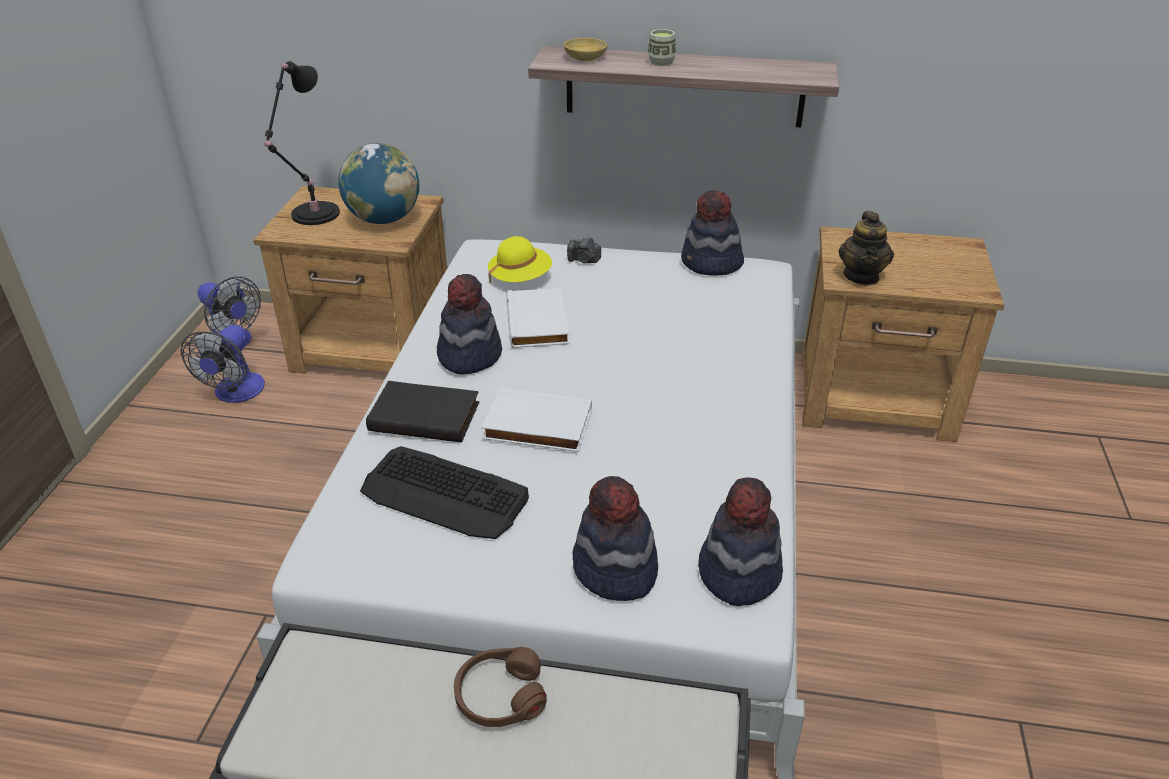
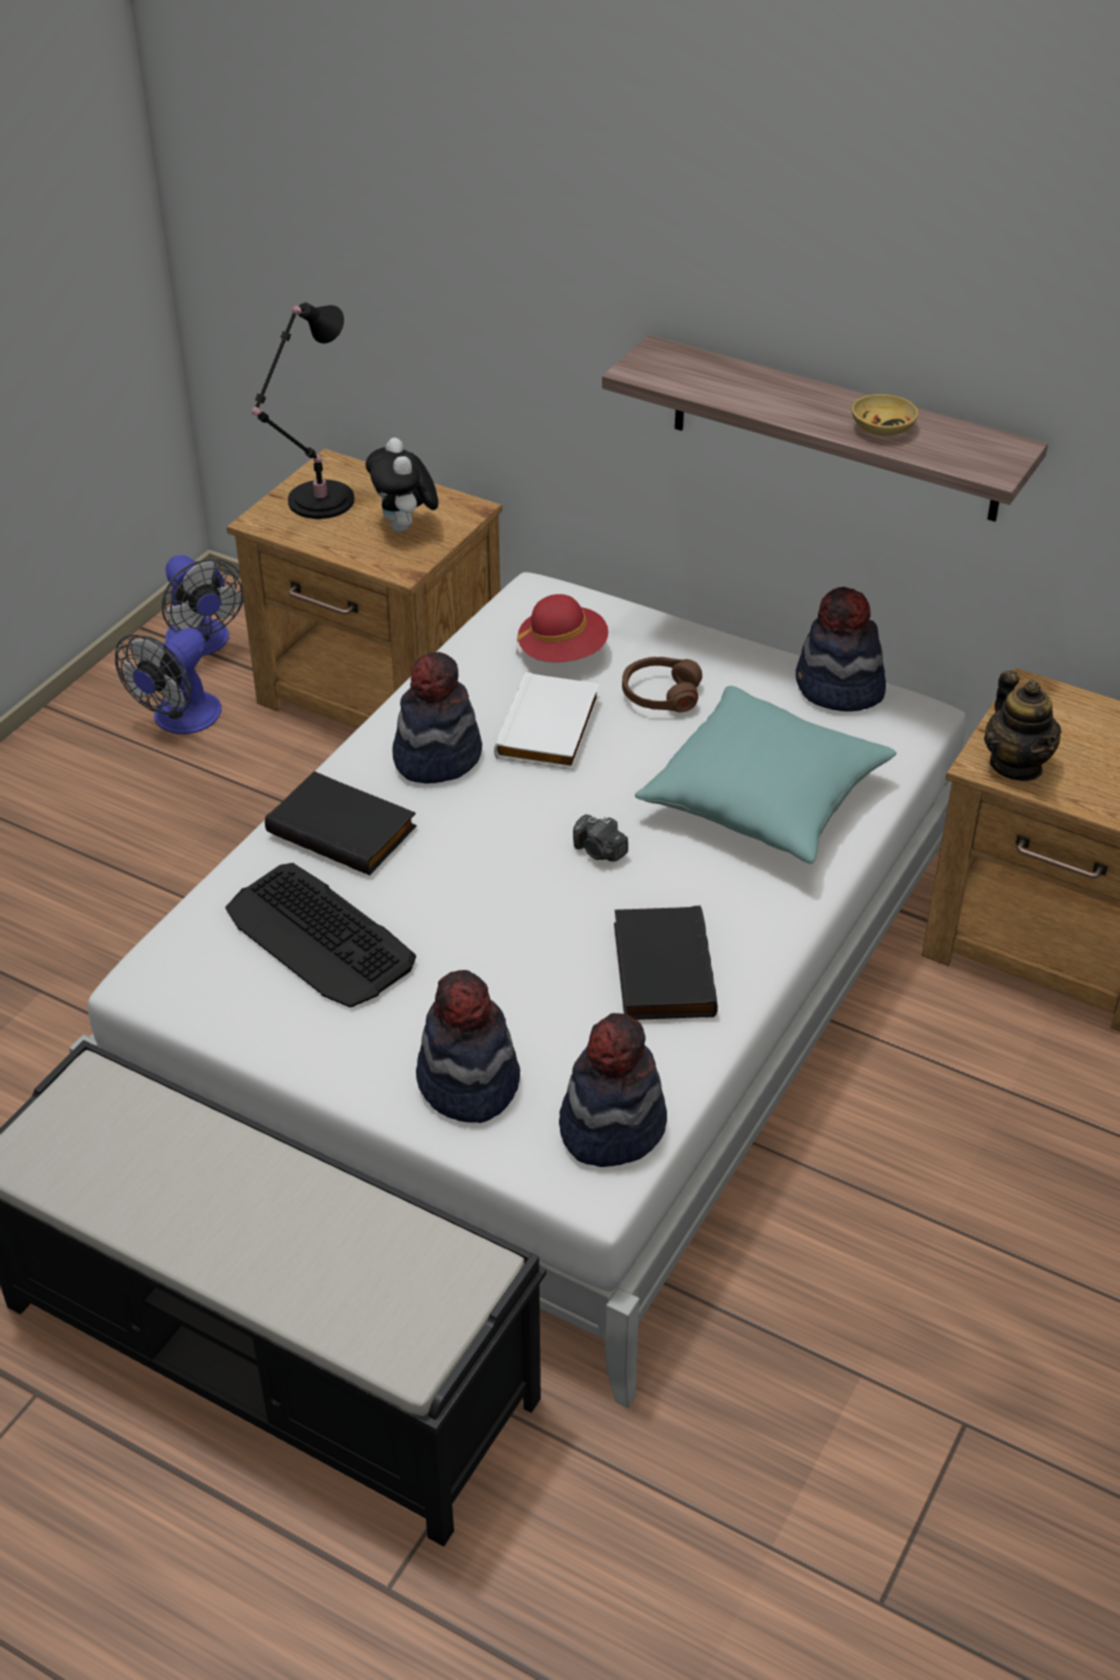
camera: 20 degrees right, 5 degrees up
globe [338,143,419,224] -> plush toy [366,438,438,532]
brown headphones [454,647,547,727] -> brown headphones moved to [622,657,702,712]
white book [481,388,592,452] -> none
yellow hat [488,236,552,283] -> red hat [517,594,608,662]
beige bowl [564,38,607,61] -> beige bowl moved to [852,394,918,436]
camera [567,236,601,263] -> camera moved to [573,815,628,862]
cup [648,29,676,66] -> none
teapot [838,211,894,285] -> teapot turned 45 degrees counterclockwise [984,670,1061,781]
none -> black book [614,906,718,1020]
none -> turquoise pillow [635,686,897,864]

